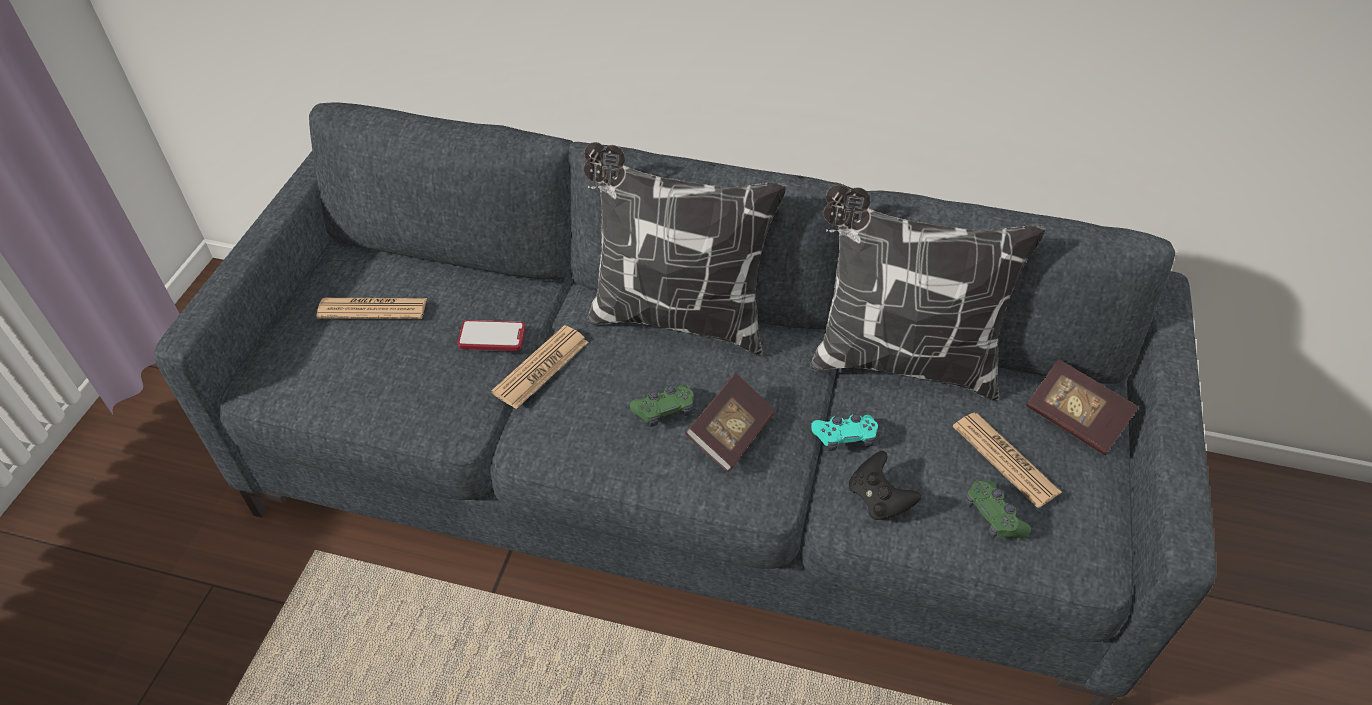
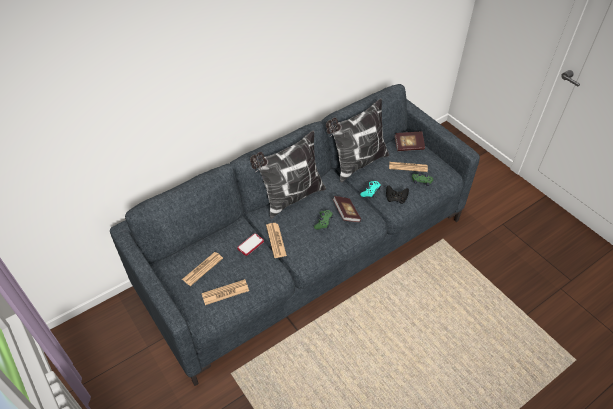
camera: 50 degrees left, 0 degrees up
none -> newspaper [202,279,249,305]

